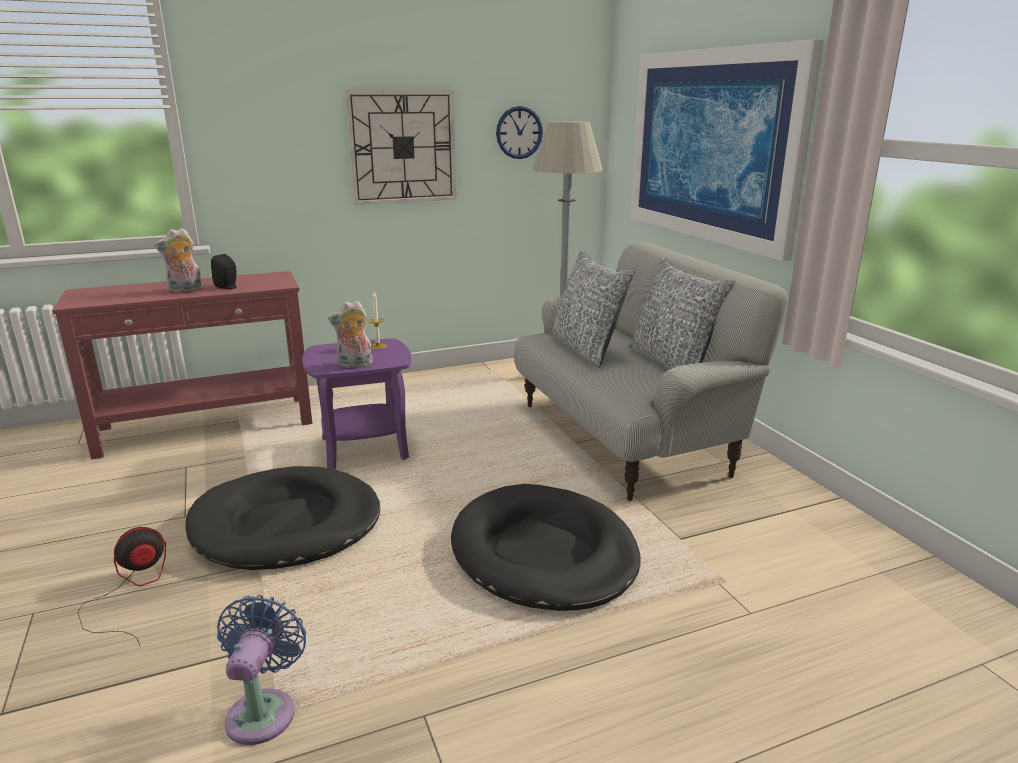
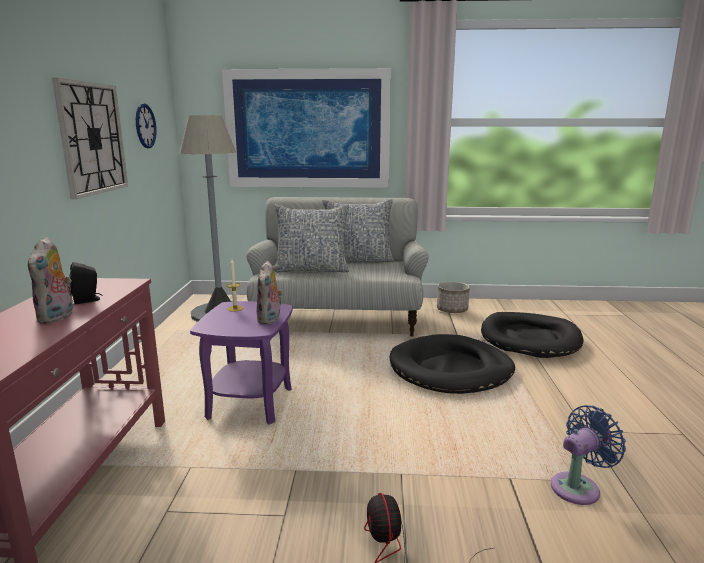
camera: 65 degrees left, 5 degrees down
black dog bed [185,466,380,570] -> black dog bed moved to [481,312,583,358]
blue fan [217,595,306,745] -> blue fan turned 120 degrees clockwise [551,405,626,505]
none -> planter [437,281,470,313]

